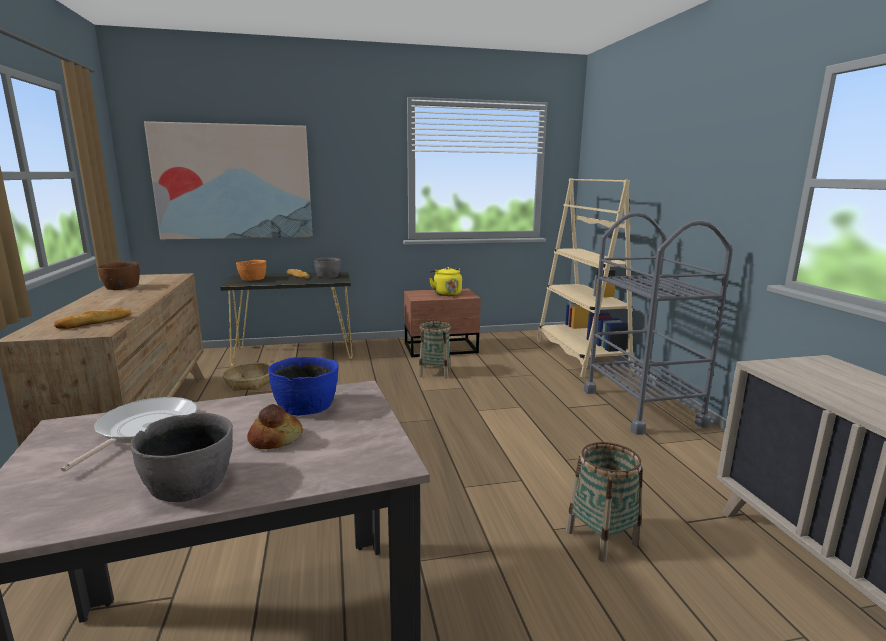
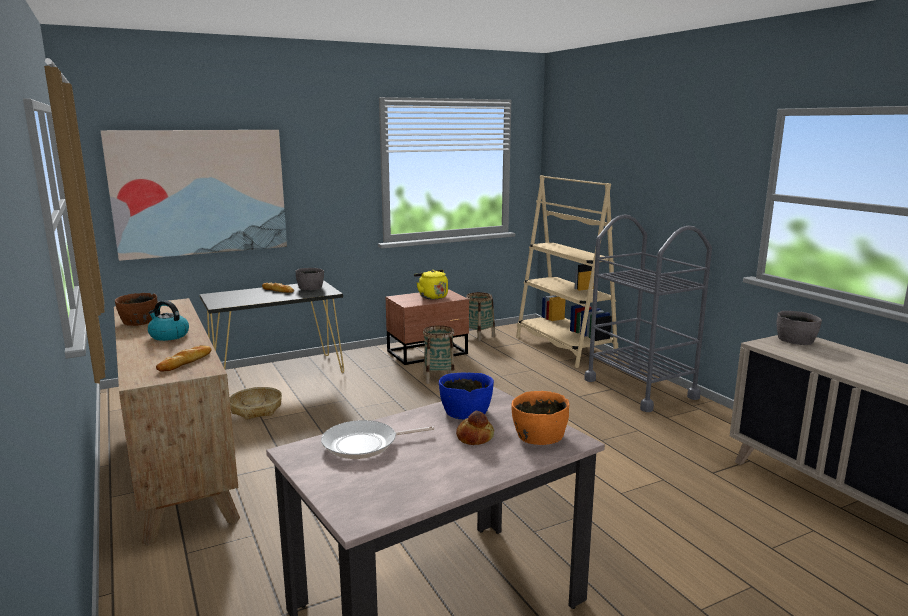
camera: 15 degrees left, 0 degrees up
frying pan [61,397,197,472] -> frying pan turned 105 degrees counterclockwise [321,420,434,459]
grey bowl [130,412,233,502] -> grey bowl moved to [777,311,822,345]
orange bowl [236,260,266,281] -> orange bowl moved to [511,391,570,445]
basket [566,442,643,562] -> basket moved to [463,292,495,341]
none -> kettle [148,300,189,341]

